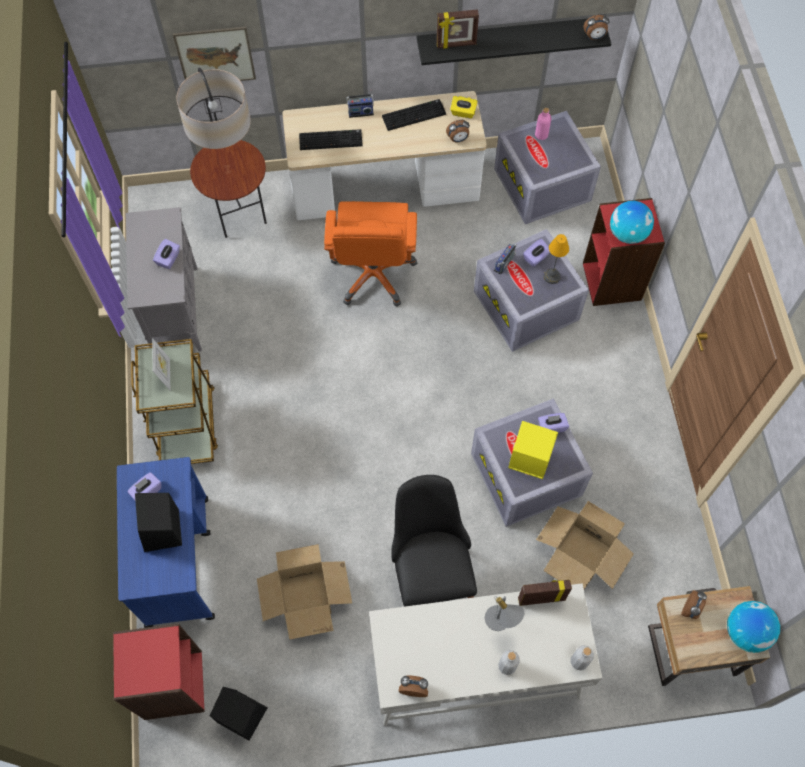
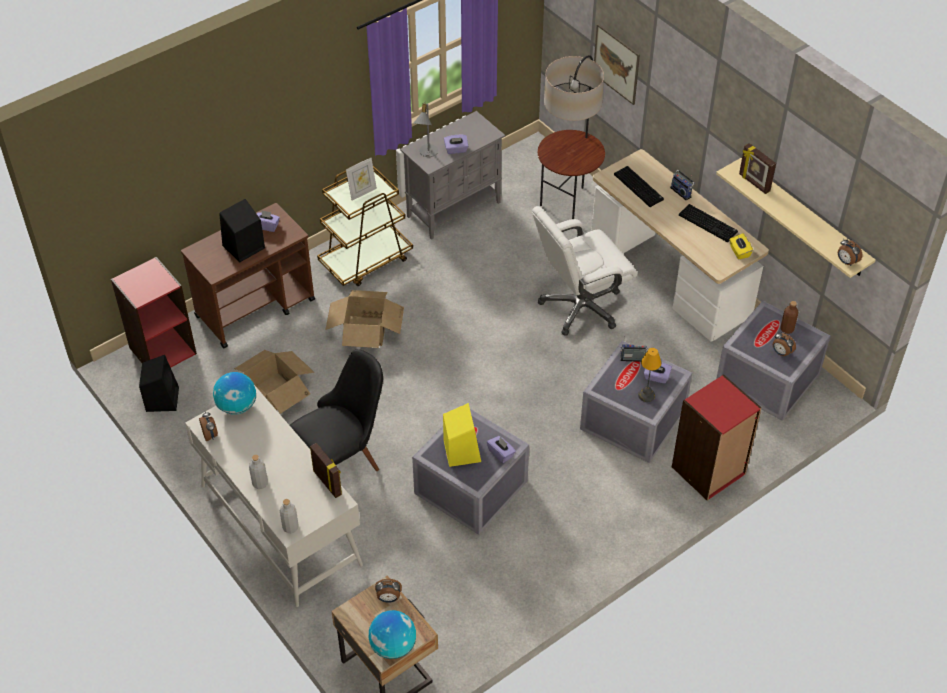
camera: 60 degrees right, 15 degrees down
blue cart [117,457,215,628] -> brown cart [181,203,315,348]
orange office chair [324,201,417,306] -> white office chair [532,206,637,336]
black shelf [417,19,611,65] -> beige shelf [716,158,876,278]
alarm clock [446,119,470,142] -> alarm clock moved to [773,332,796,356]
grey table lamp [485,596,524,631] -> grey table lamp moved to [414,103,438,157]
pink bottle [535,108,552,140] -> brown bottle [780,301,798,334]
cardboard box [536,501,634,589] -> cardboard box moved to [325,290,404,348]
globe [610,201,654,244] -> globe moved to [213,372,256,414]

